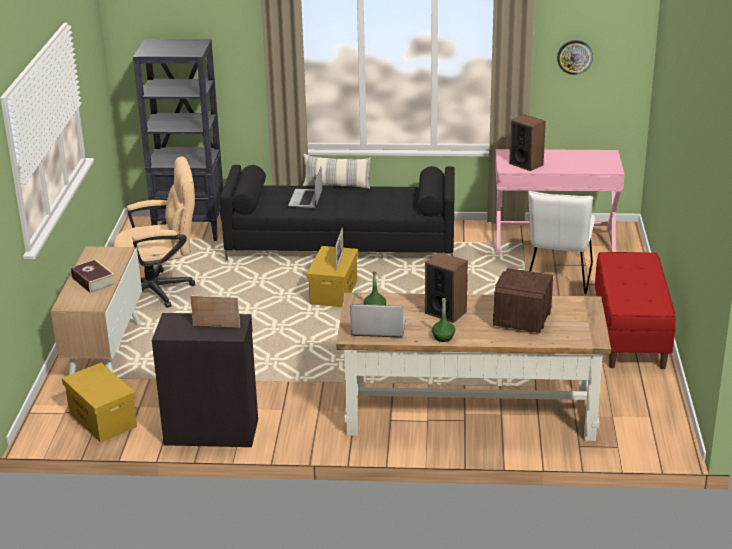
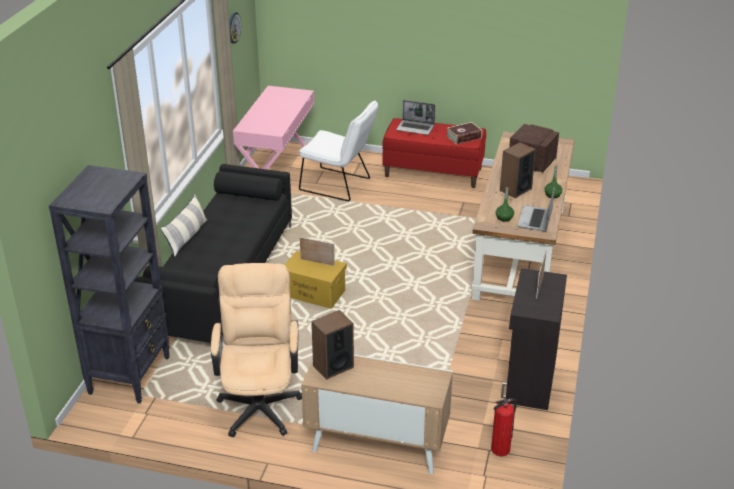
camera: 80 degrees left, 5 degrees up
yellow storage box [62,363,137,443] -> fire extinguisher [491,398,517,456]
book [71,259,115,294] -> book moved to [447,122,482,144]
laptop [288,167,322,208] -> laptop moved to [396,100,435,135]
speaker [509,114,546,171] -> speaker moved to [311,310,354,380]

